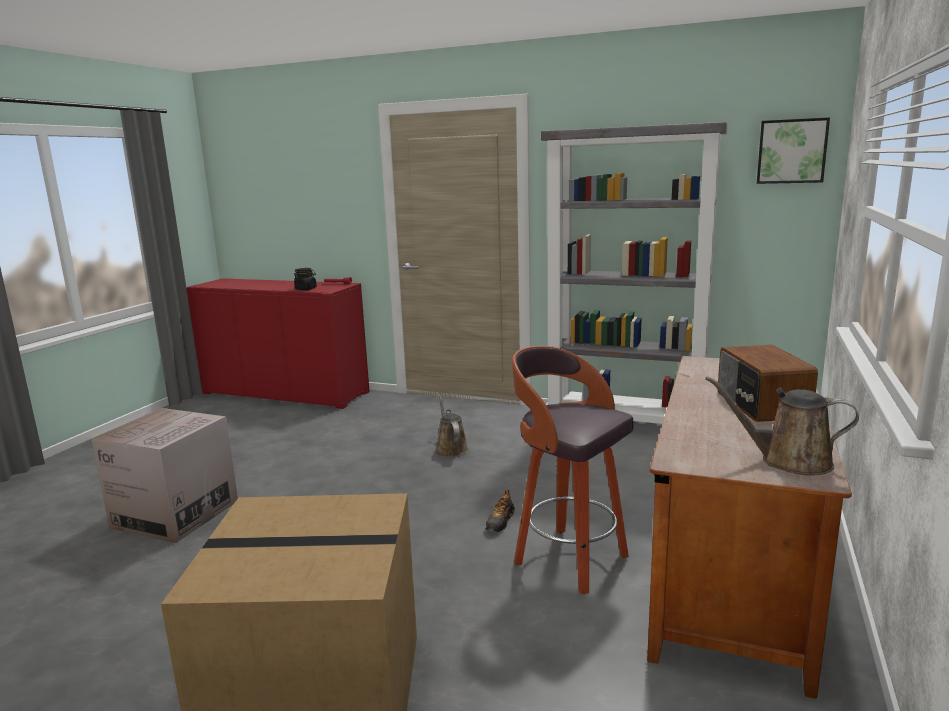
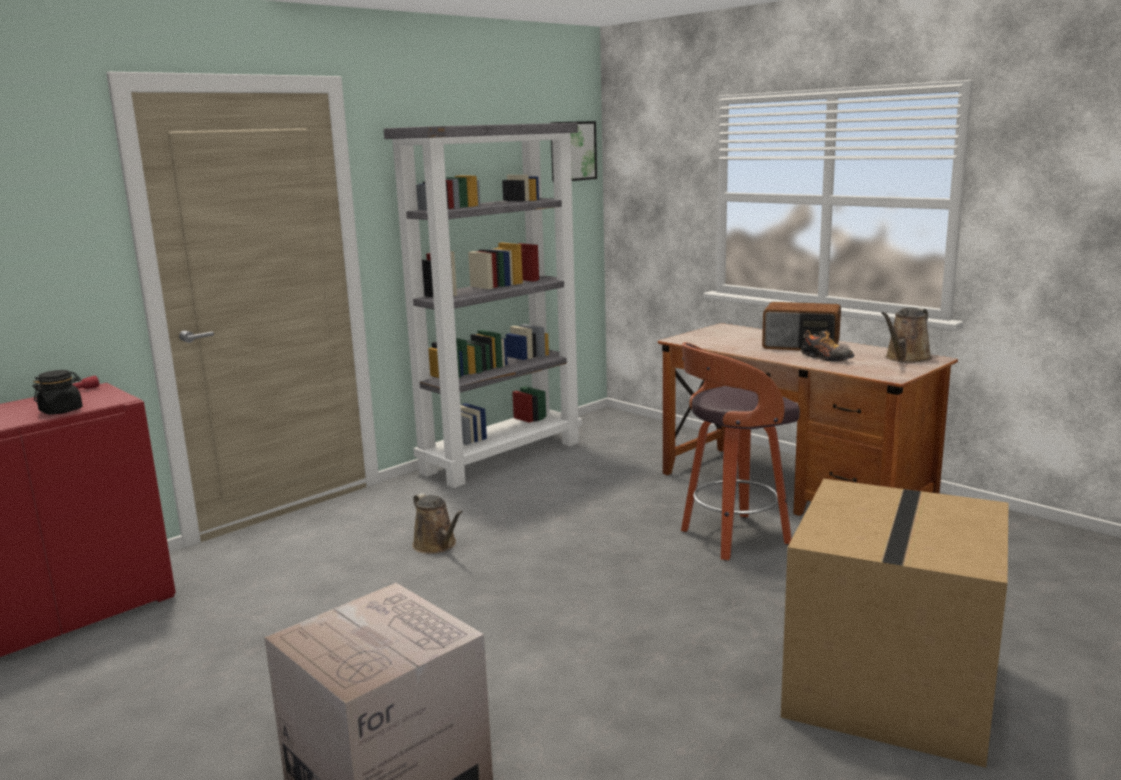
camera: 65 degrees left, 0 degrees up
brown watering can [435,396,468,457] -> brown watering can turned 135 degrees counterclockwise [412,493,463,554]
shoe [485,490,515,532] -> shoe moved to [801,330,854,362]

